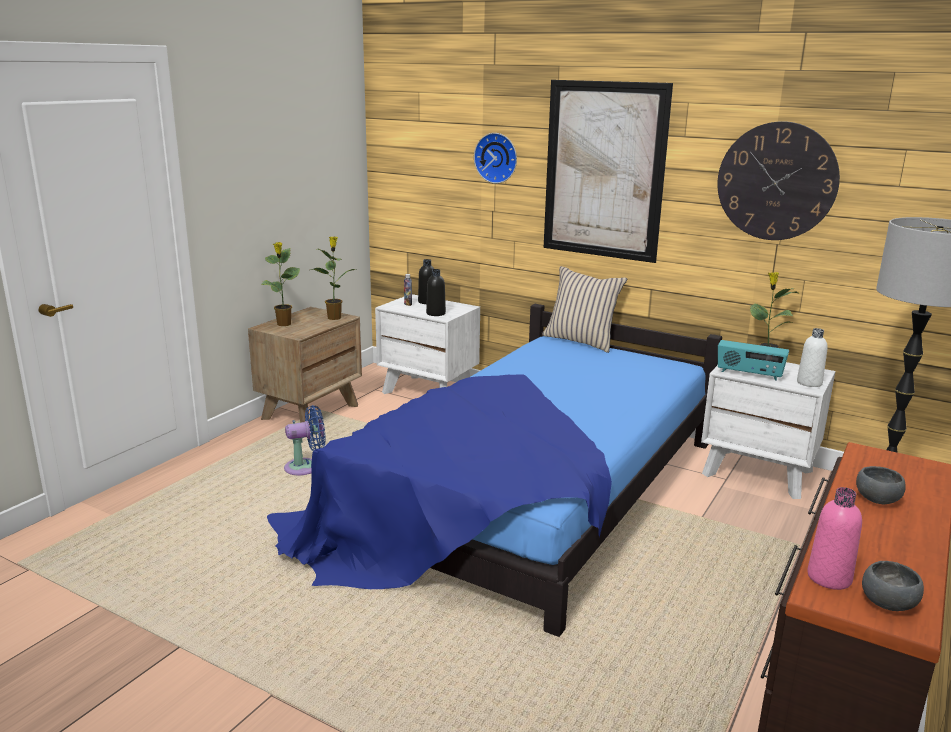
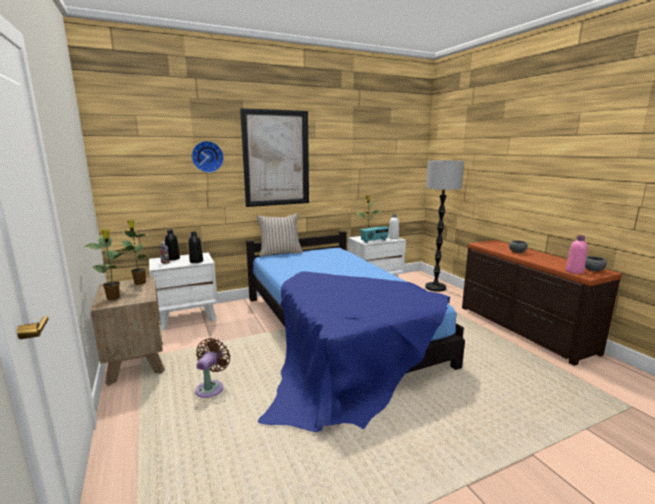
camera: 55 degrees left, 5 degrees down
blue fan [284,405,326,475] -> brown fan [195,338,230,398]
wall clock [717,121,840,240] -> none

